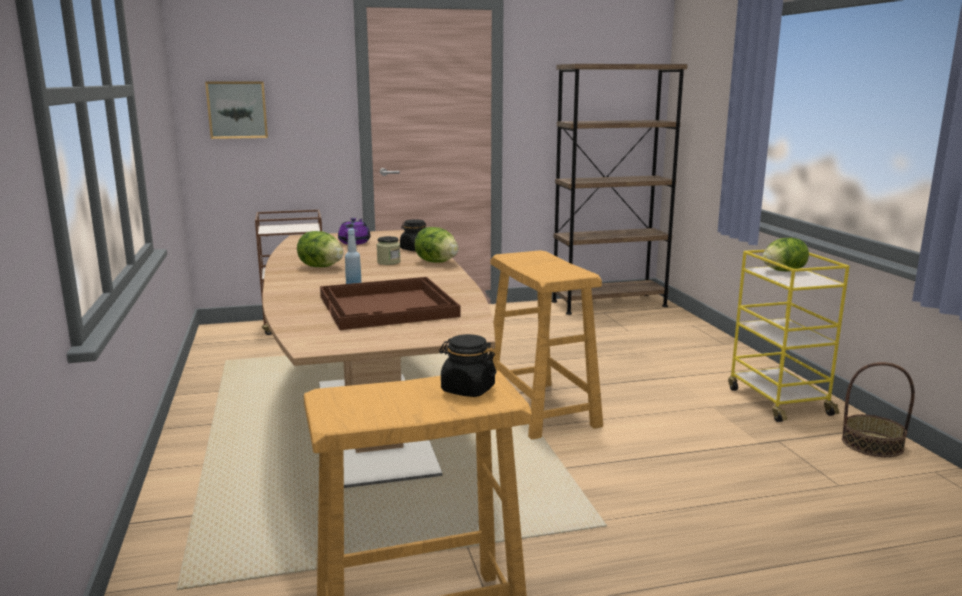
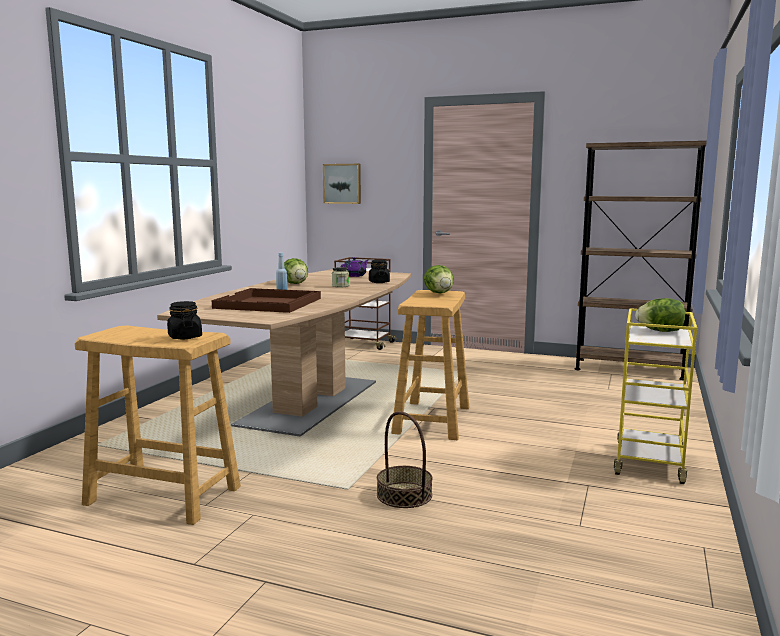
camera: 35 degrees right, 5 degrees down
lettuce [414,227,458,263] -> lettuce moved to [424,265,454,293]
basket [842,362,915,457] -> basket moved to [377,411,433,508]

